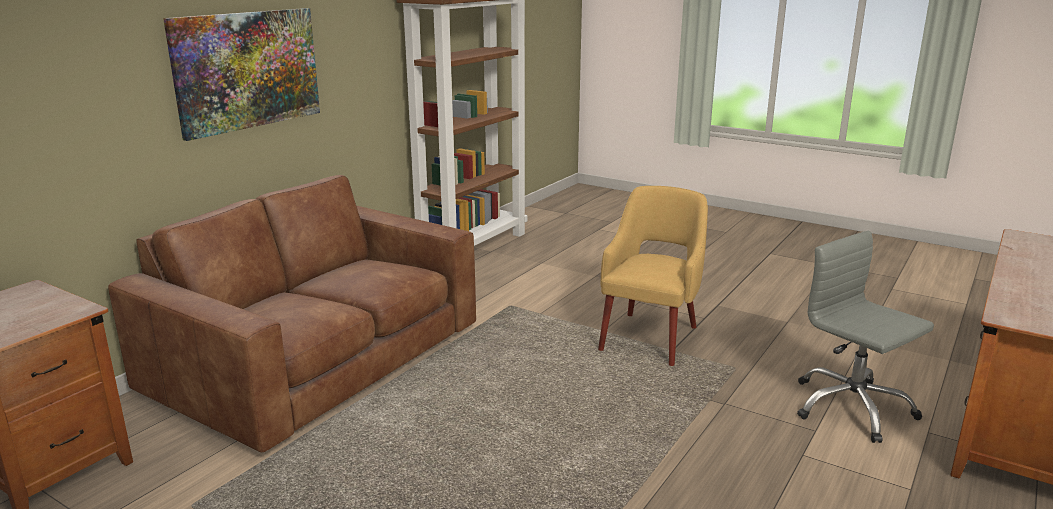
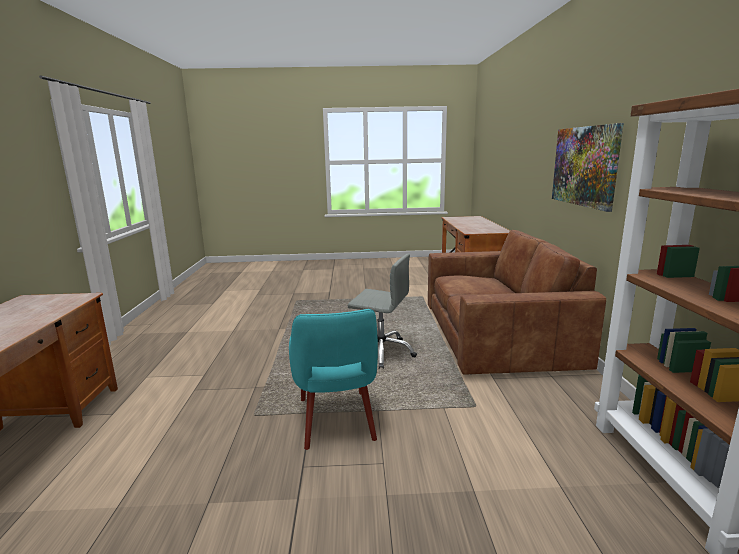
camera: 145 degrees right, 5 degrees down
yellow armchair [598,186,708,366] -> turquoise armchair [289,309,378,450]
grey office chair [797,231,934,443] -> grey office chair moved to [348,254,417,369]

